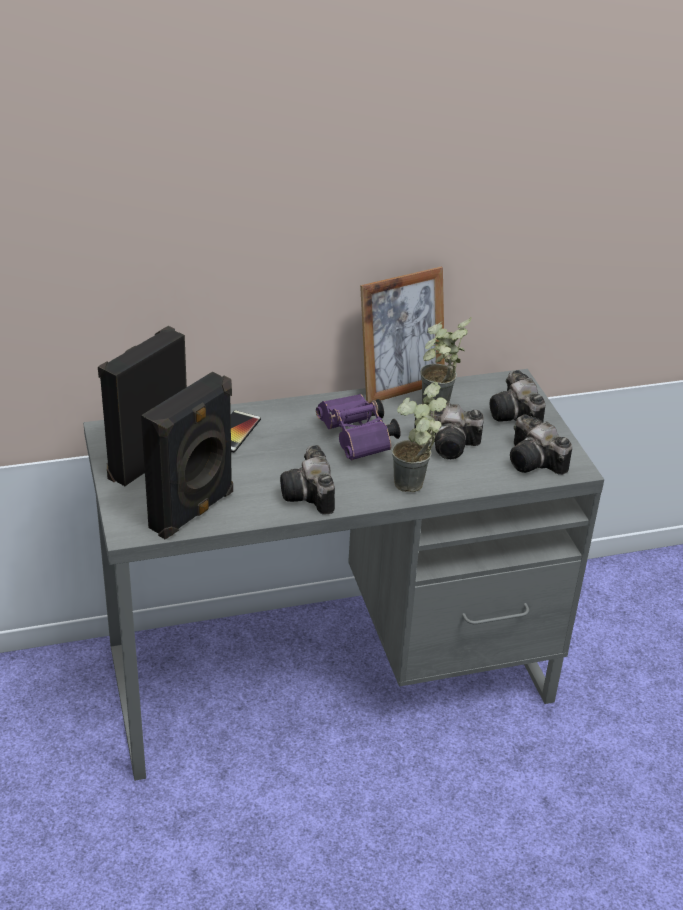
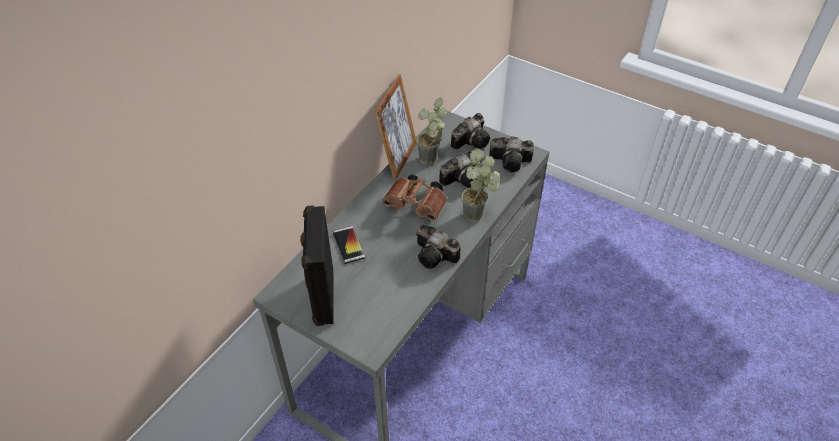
camera: 40 degrees left, 10 degrees up
black speaker [141,372,233,539] -> none
purple binoculars [316,394,400,460] -> brown binoculars [382,175,447,221]
camera [490,370,545,422] -> camera turned 75 degrees counterclockwise [451,113,490,150]

